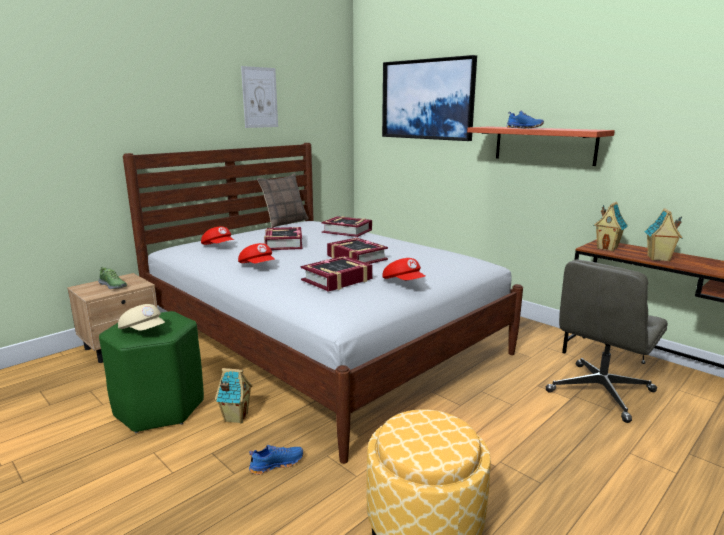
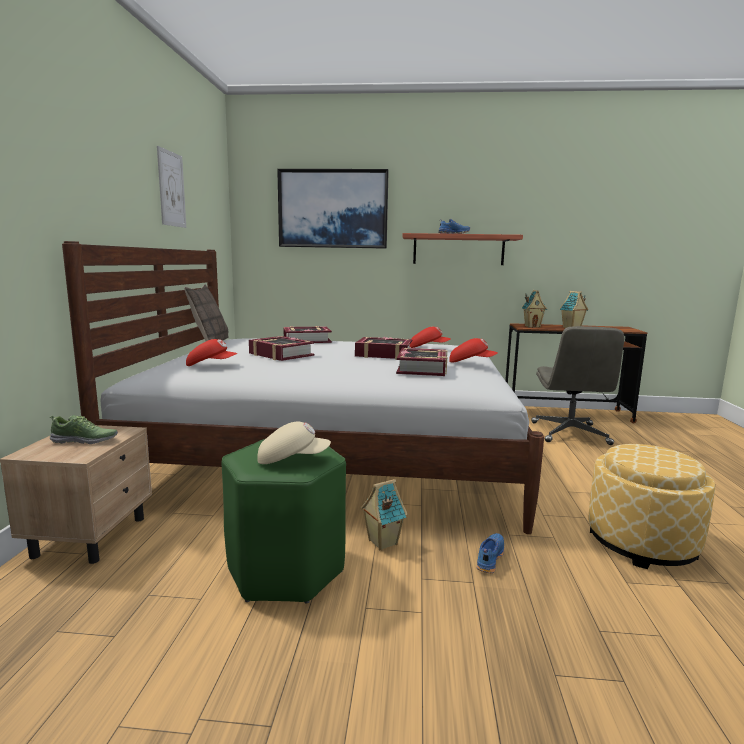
camera: 40 degrees left, 5 degrees down
red cap [238,243,275,263] -> red cap moved to [410,327,451,348]

